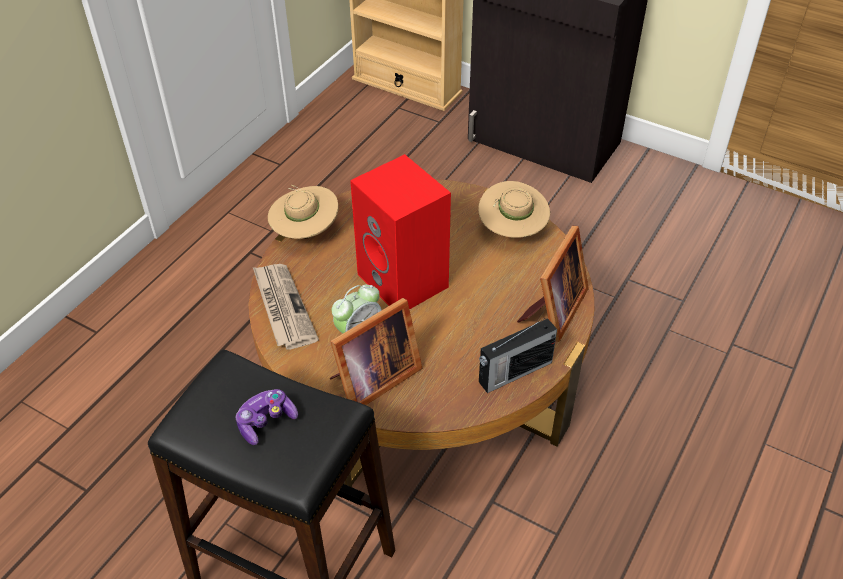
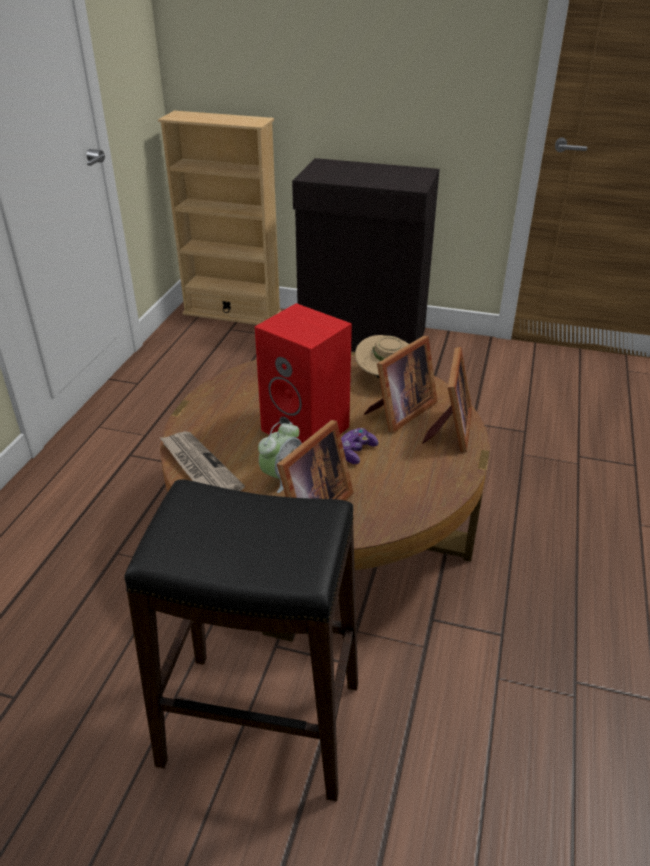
camera: 15 degrees left, 10 degrees down
game controller [235,389,298,445] -> game controller moved to [341,428,379,464]
beige hat [268,184,338,239] -> none
radio [479,318,557,393] -> none
none -> picture frame [364,336,437,433]

